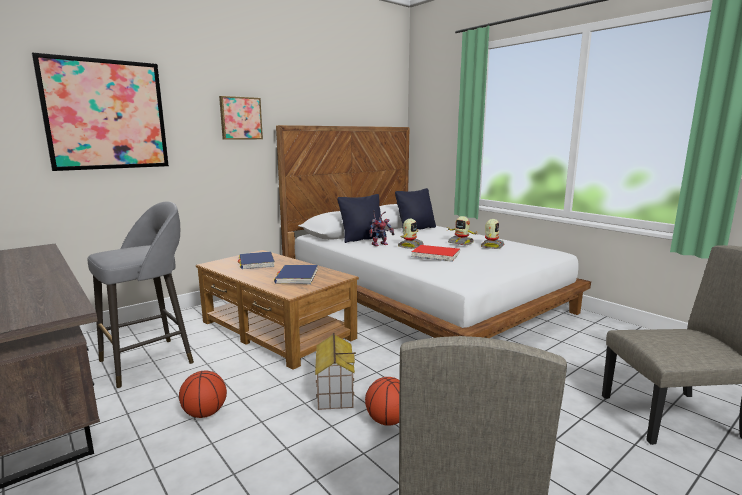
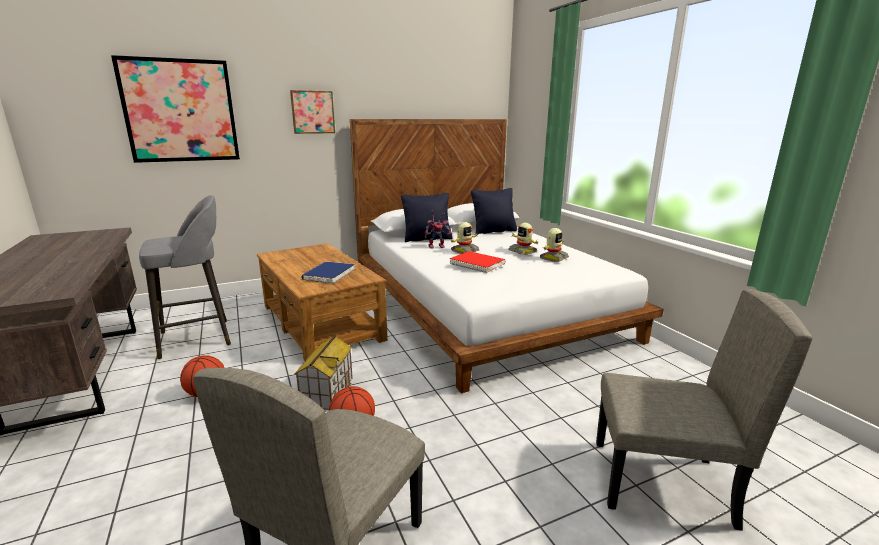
camera: 15 degrees right, 5 degrees up
blue book [238,251,275,269] -> none

